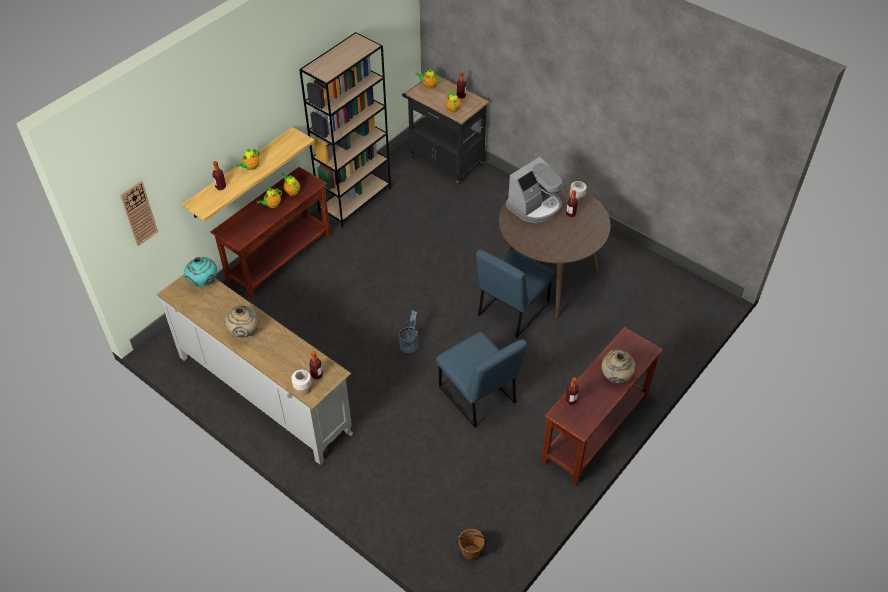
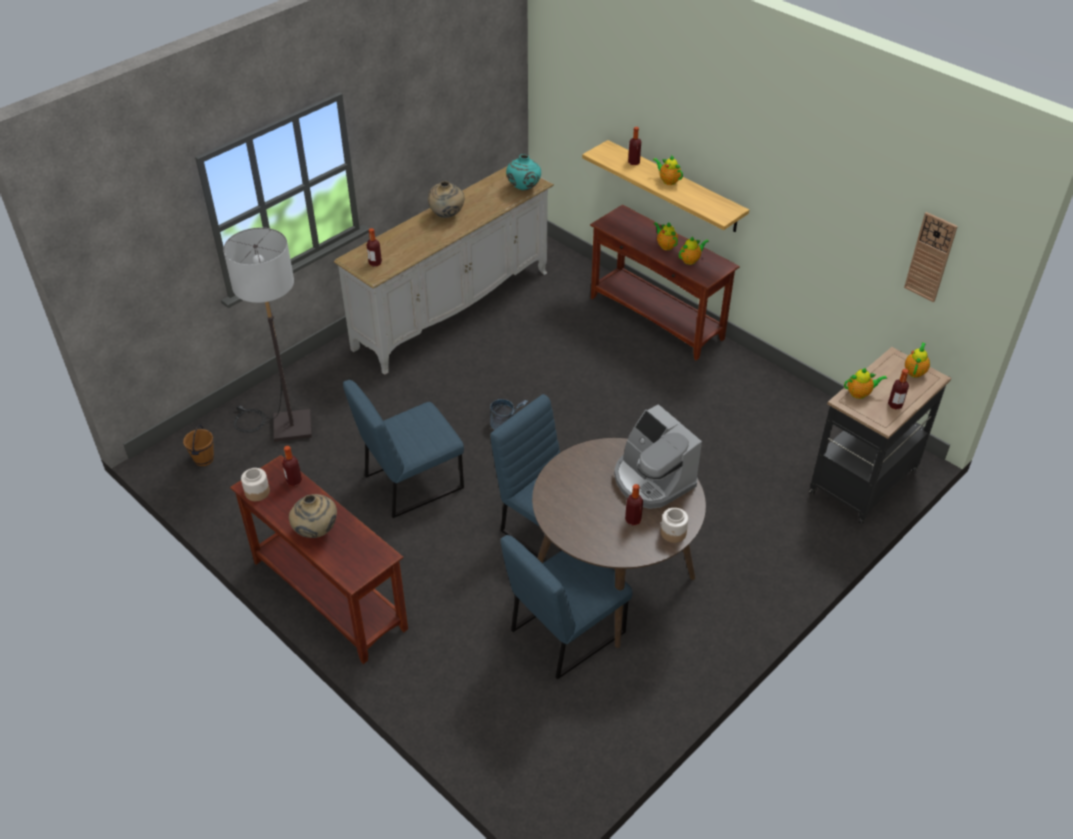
camera: 95 degrees right, 5 degrees down
wall clock [120,181,158,246] -> wall clock moved to [904,212,958,302]
jar [291,370,312,395] -> jar moved to [241,468,270,501]
beige bookcase [299,32,391,228] -> none
none -> floor lamp [223,228,312,442]
none -> blue chair [501,535,633,679]

